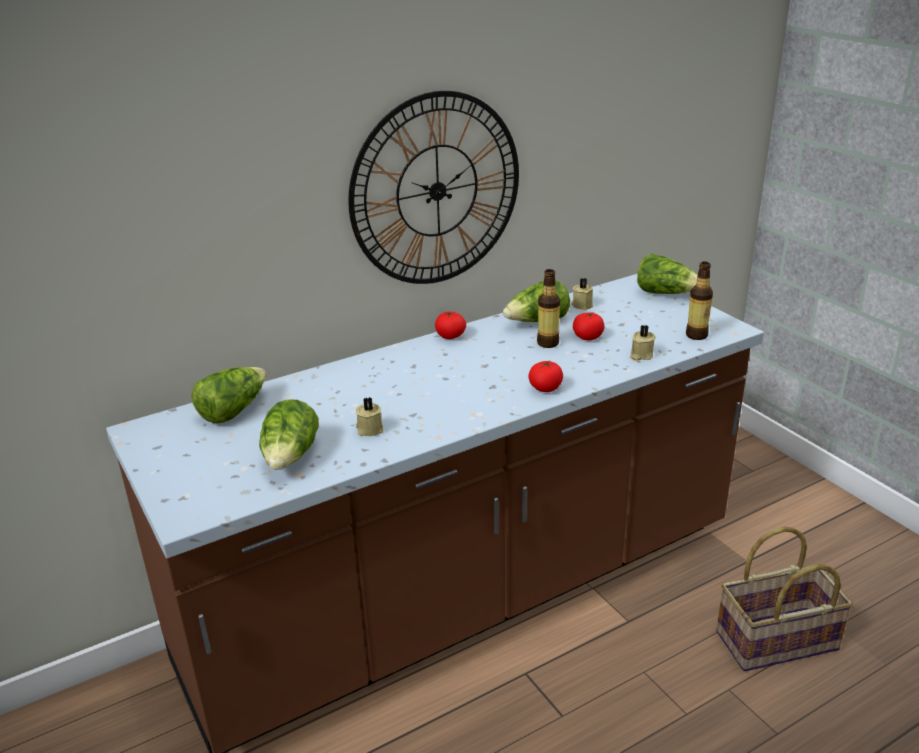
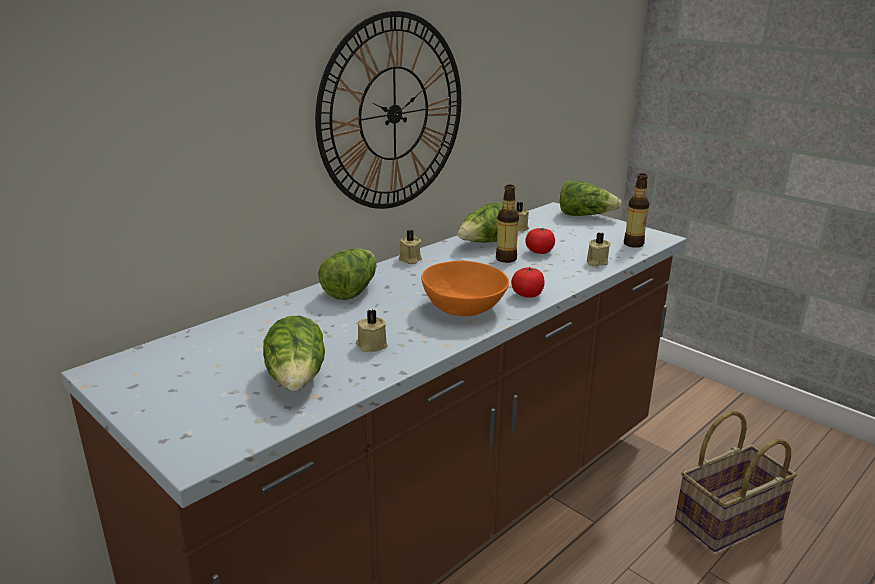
camera: 15 degrees left, 5 degrees down
lettuce [191,367,266,423] -> lettuce moved to [318,249,376,300]
tomato [435,312,466,339] -> beige candle [399,230,422,264]
none -> orange bowl [421,261,509,316]

